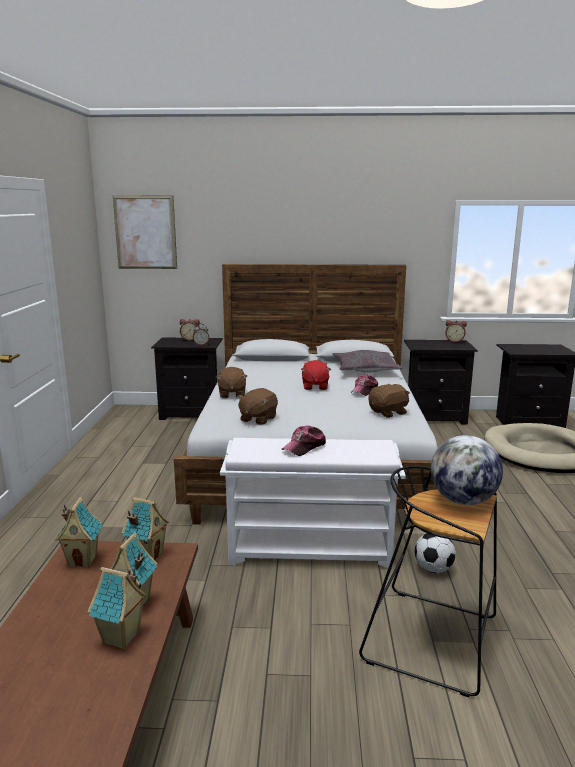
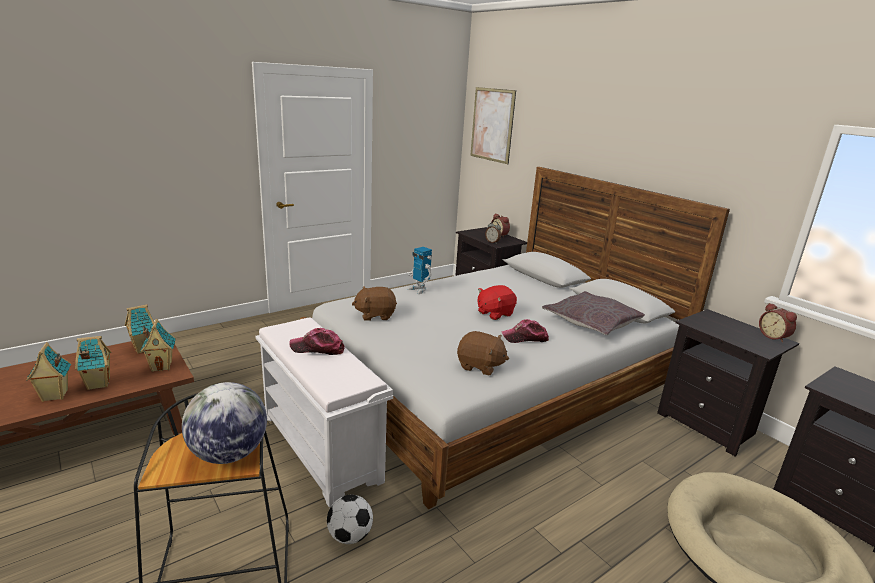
camera: 50 degrees right, 5 degrees up
brown plush toy [216,367,247,398] -> toy robot [408,247,432,294]

